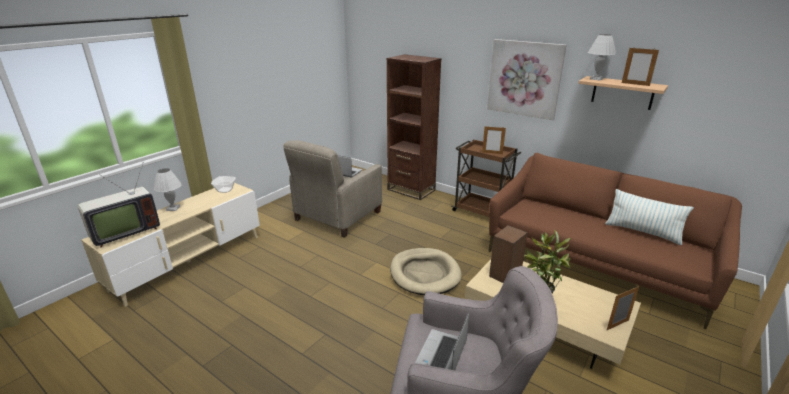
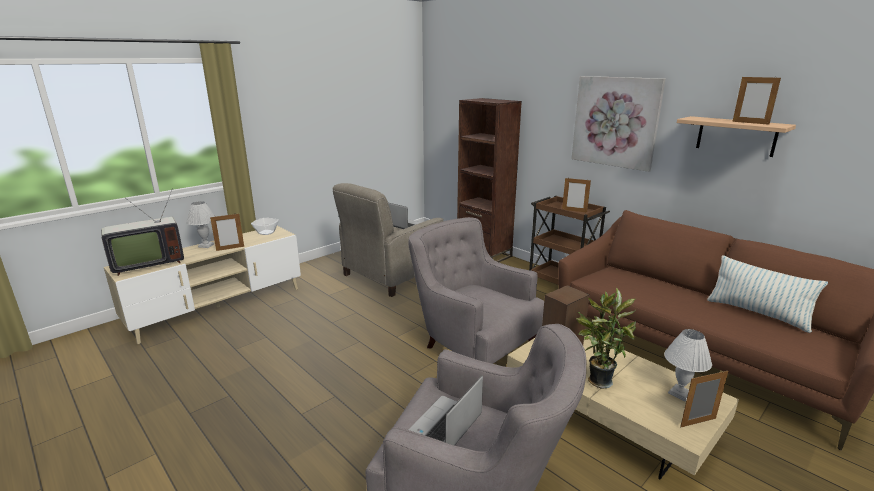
camera: 10 degrees right, 5 degrees down
beige dog bed [390,248,462,295] -> grey armchair [409,217,544,364]
white table lamp [588,34,616,81] -> white table lamp moved to [664,329,712,401]
none -> picture frame [210,214,244,251]

